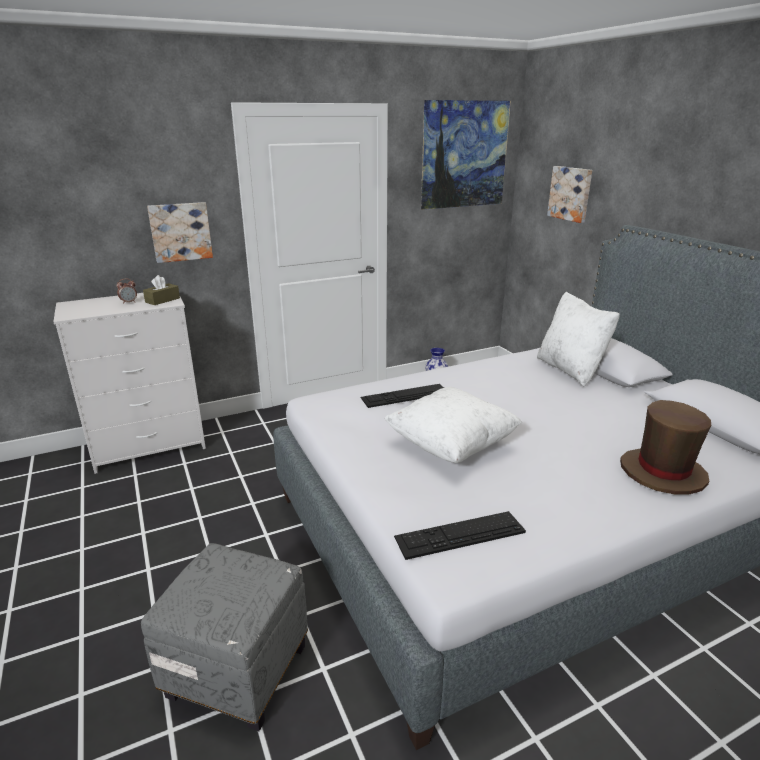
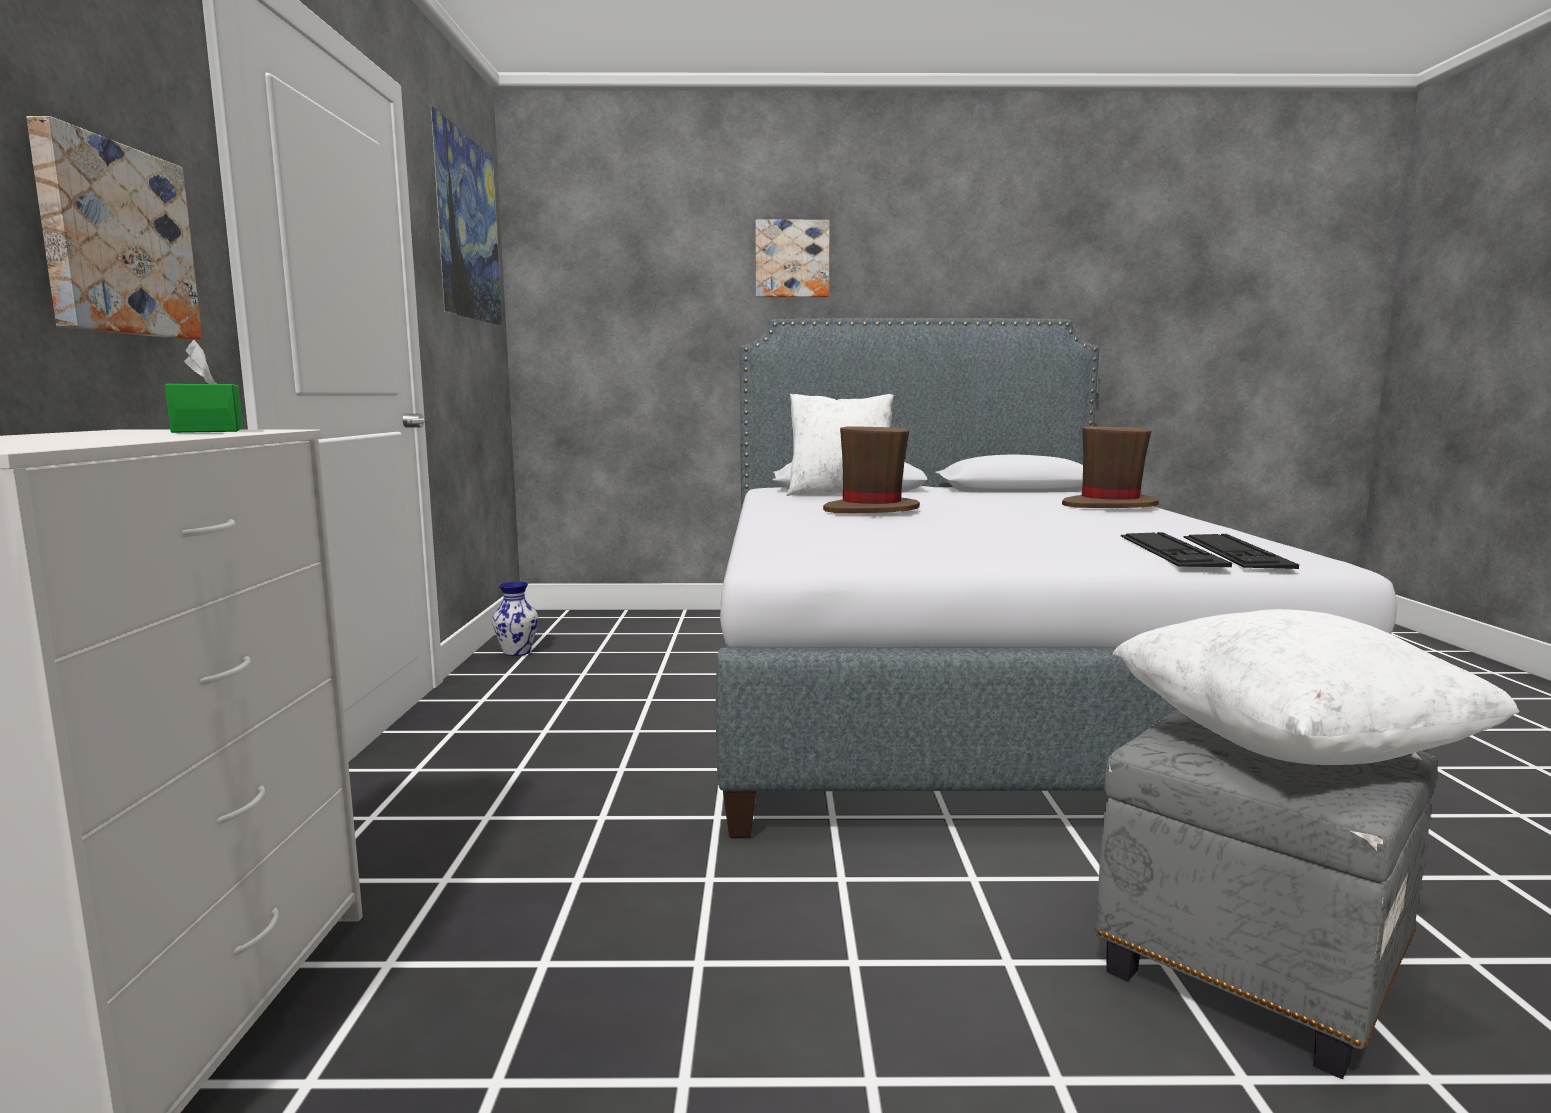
camera: 65 degrees left, 15 degrees down
alarm clock [117,279,137,304] -> none
brown tissue box [143,275,180,305] -> green tissue box [165,340,243,433]
keyboard [360,384,444,408] -> keyboard moved to [1121,532,1232,567]
white pillow [384,387,522,463] -> white pillow moved to [1112,609,1519,765]
picture [547,166,592,223] -> picture moved to [755,220,830,298]
none -> brown hat [823,426,920,513]

